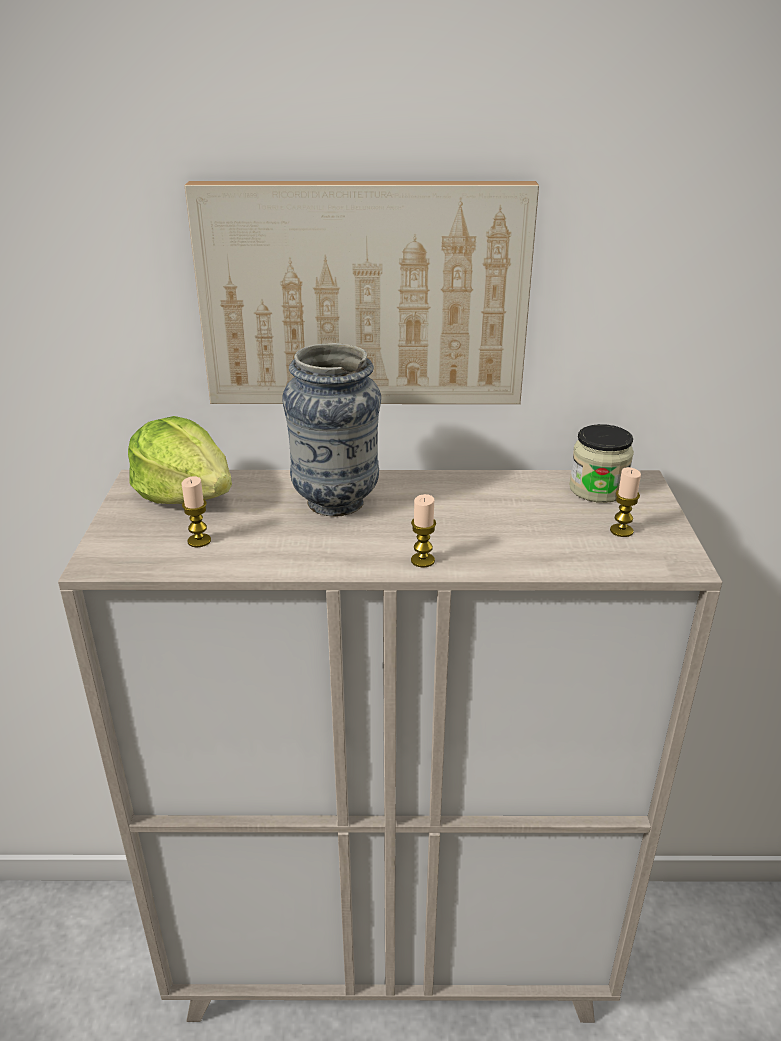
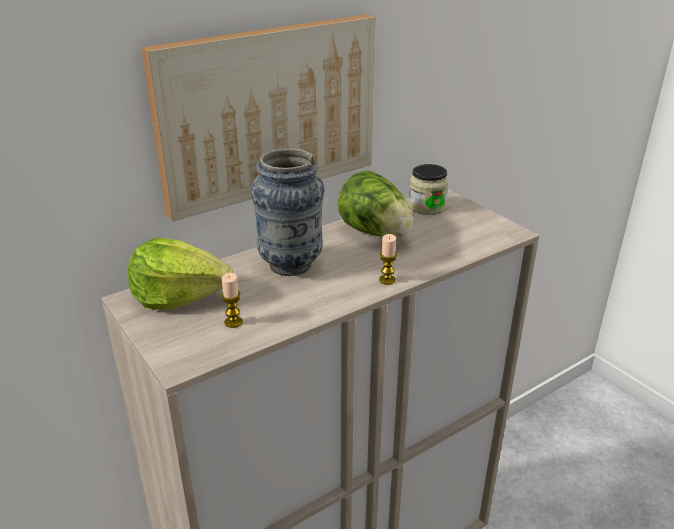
camera: 35 degrees left, 0 degrees up
candle [610,467,641,537] -> none
none -> lettuce [338,171,413,237]

